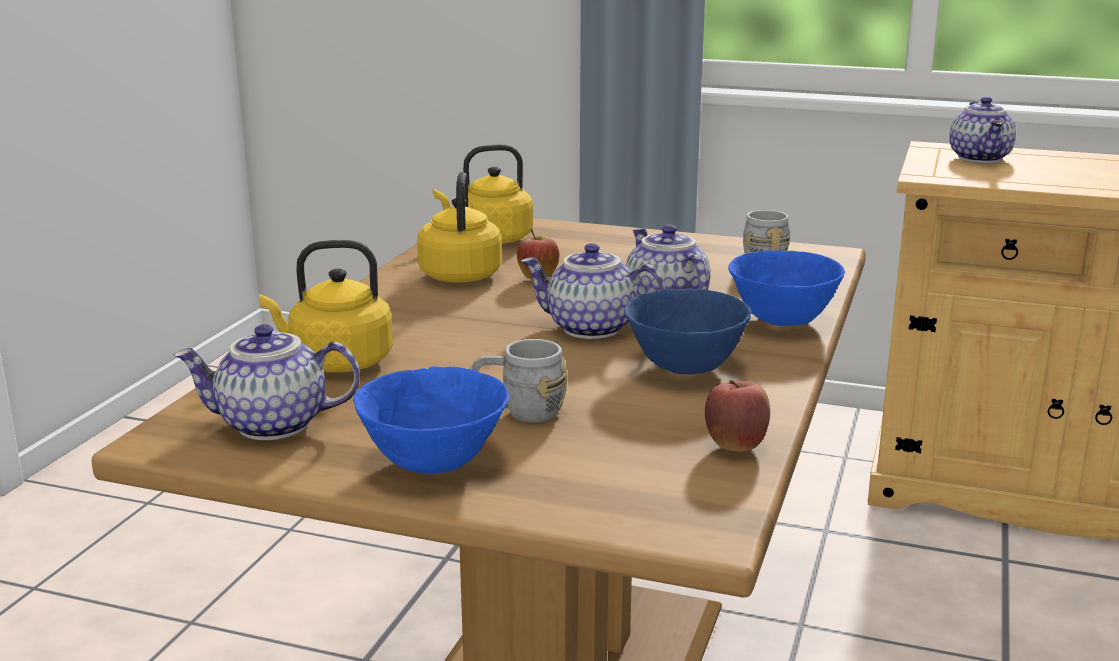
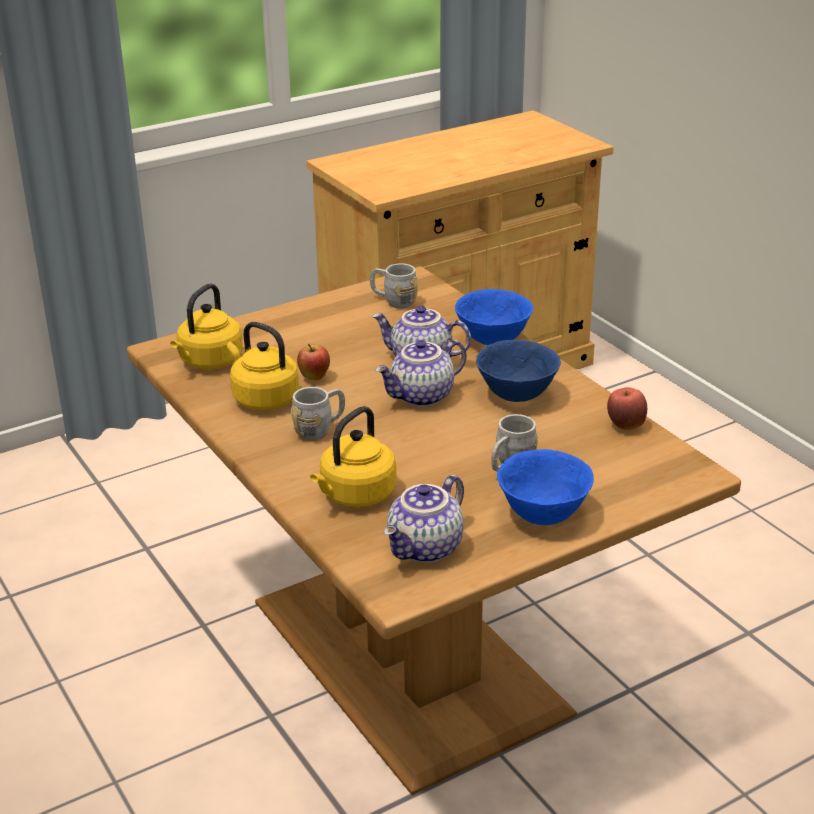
camera: 50 degrees left, 10 degrees up
teapot [949,97,1016,163] -> none
none -> grey mug [291,387,345,441]

